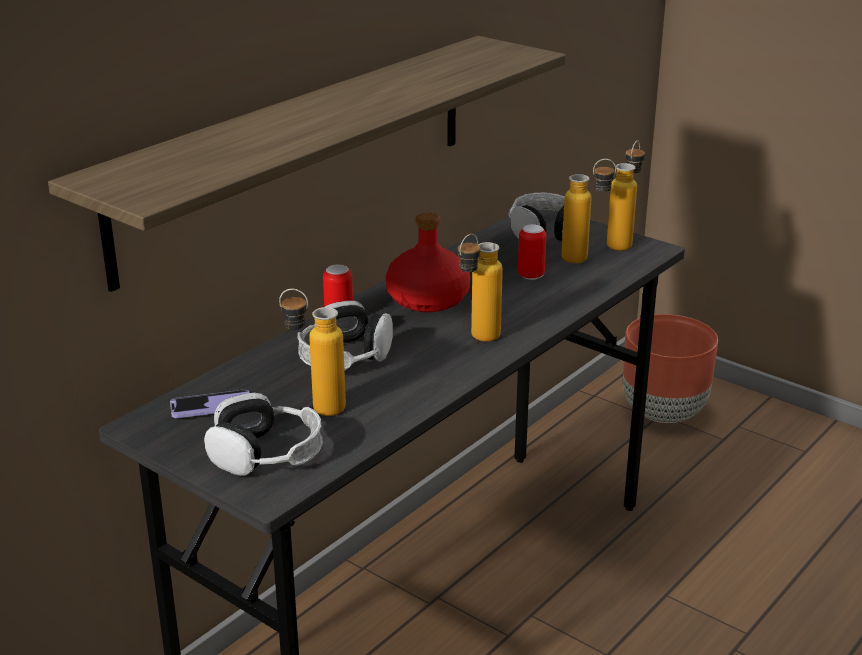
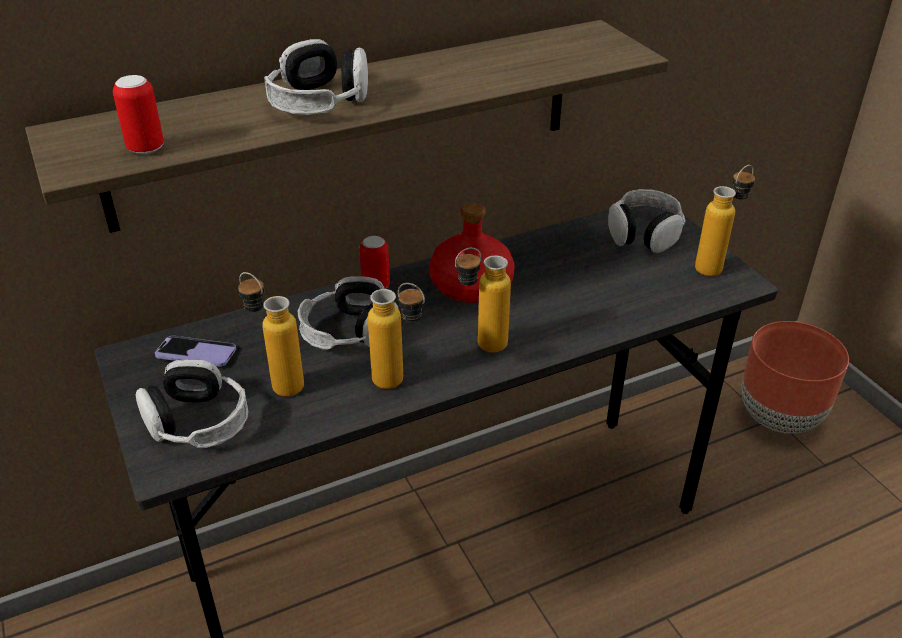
camera: 25 degrees right, 10 degrees up
can [518,224,546,280] -> can moved to [113,75,164,154]
bottle [562,159,616,263] -> bottle moved to [368,283,425,389]
none -> headphones [264,39,368,115]

